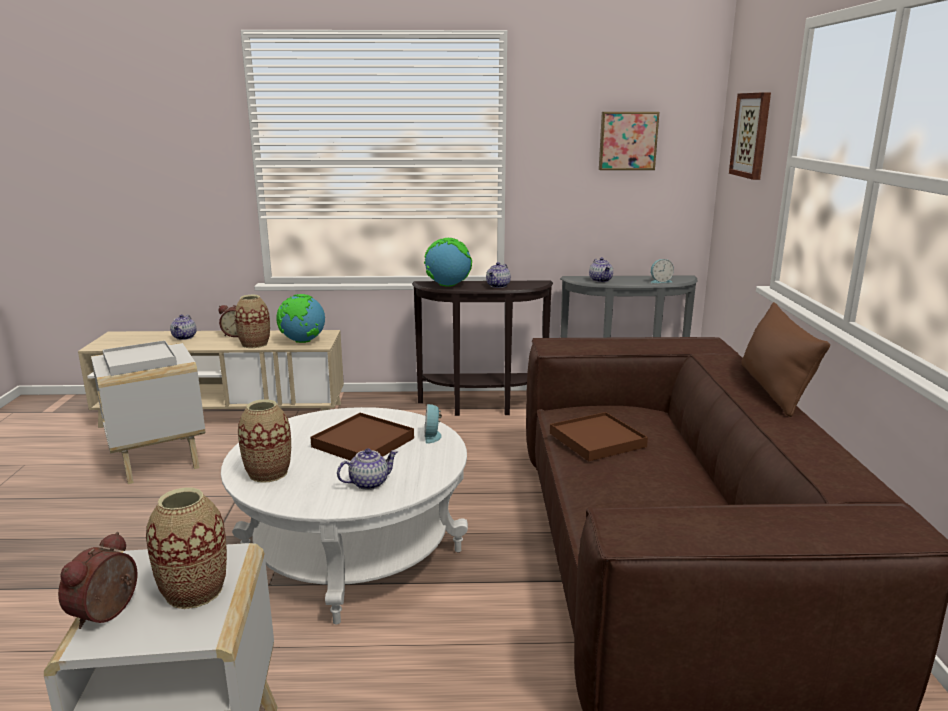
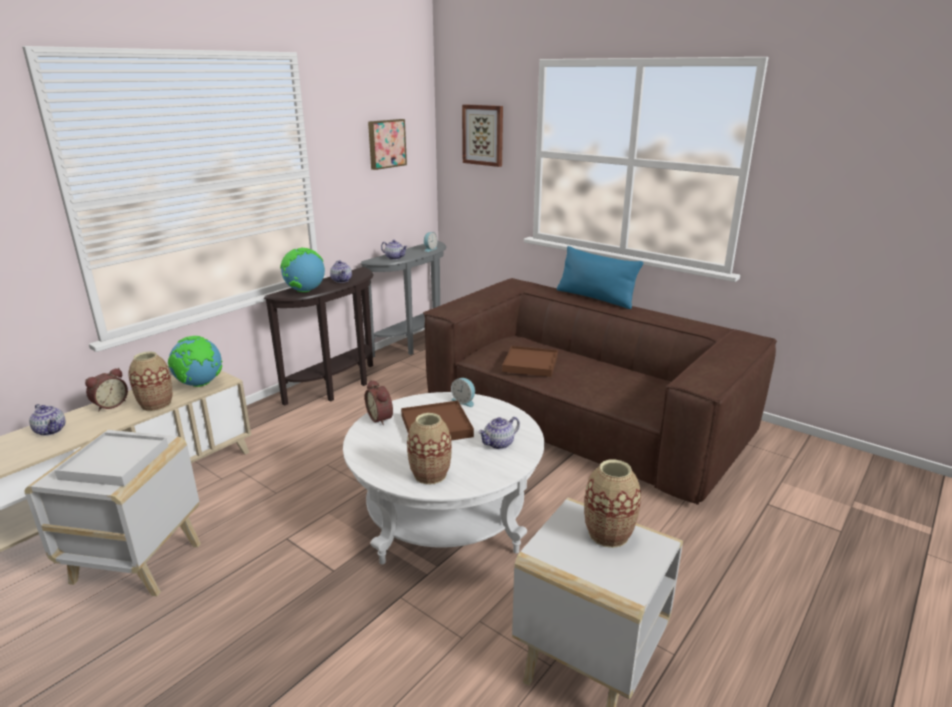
camera: 50 degrees left, 5 degrees up
alarm clock [58,532,137,629] -> alarm clock moved to [365,380,393,425]
teapot [337,449,398,490] -> teapot turned 135 degrees counterclockwise [478,417,520,449]
brown pillow [741,302,830,417] -> blue pillow [557,246,643,309]

